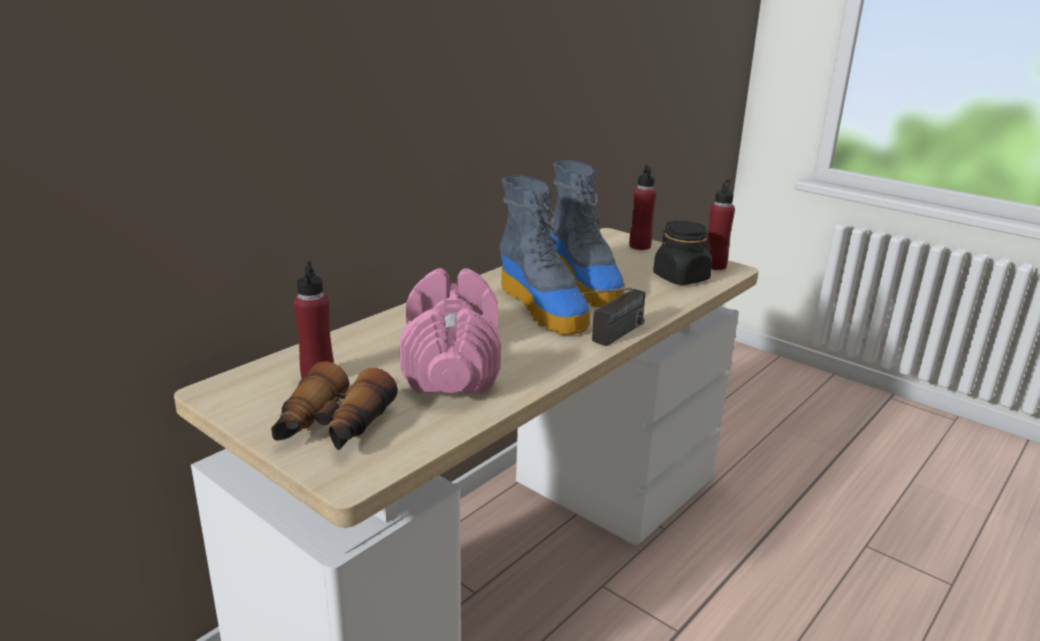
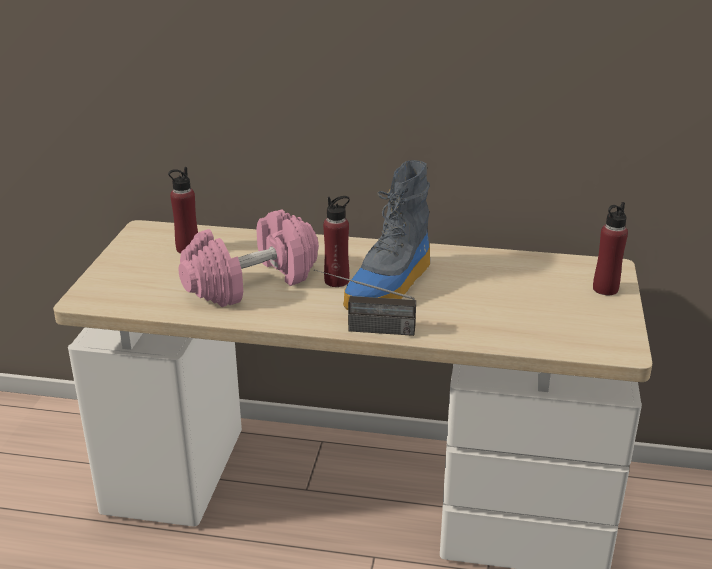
camera: 60 degrees right, 5 degrees up
binoculars [271,361,398,450] -> none
boot [549,160,625,307] -> none
black jar [653,221,712,285] -> none
red bottle [706,179,735,270] -> red bottle moved to [323,196,350,287]

